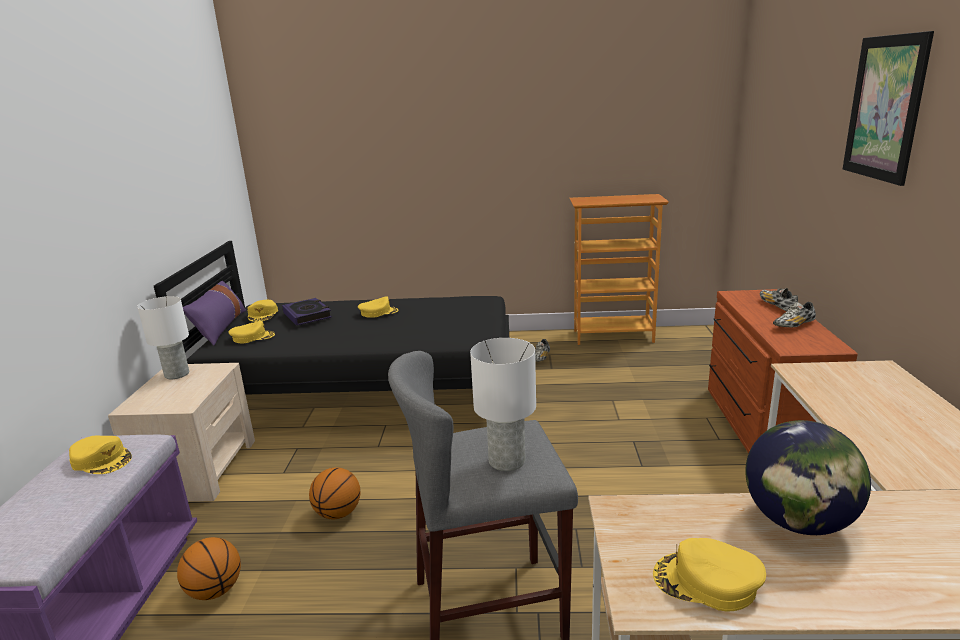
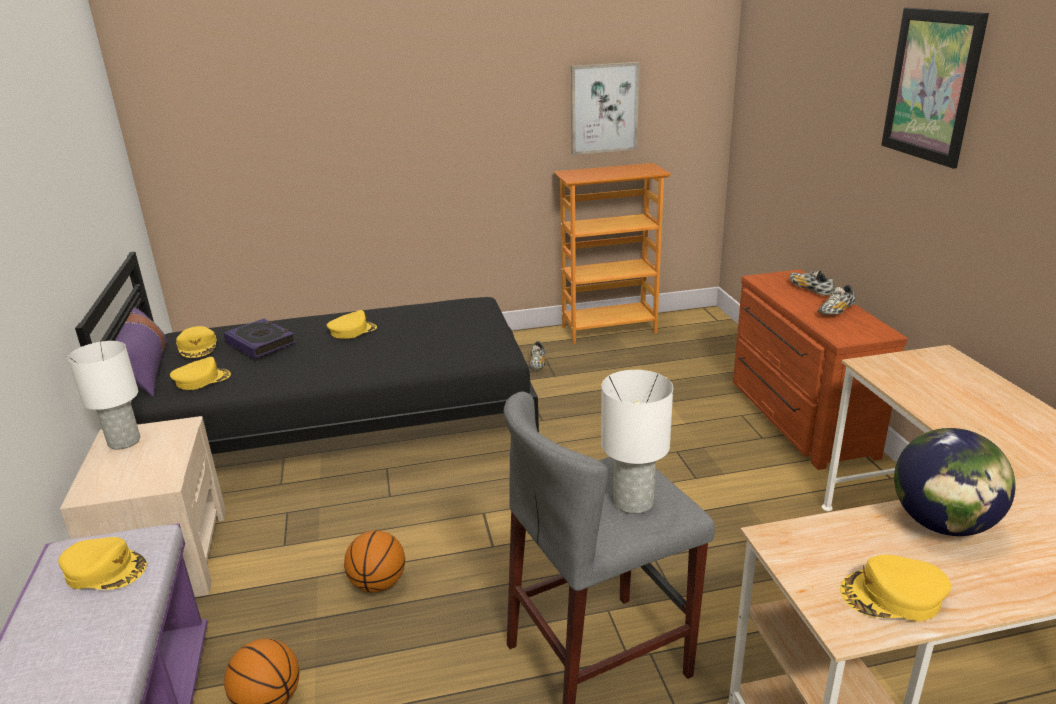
camera: 15 degrees left, 5 degrees up
none -> picture [571,62,640,155]

